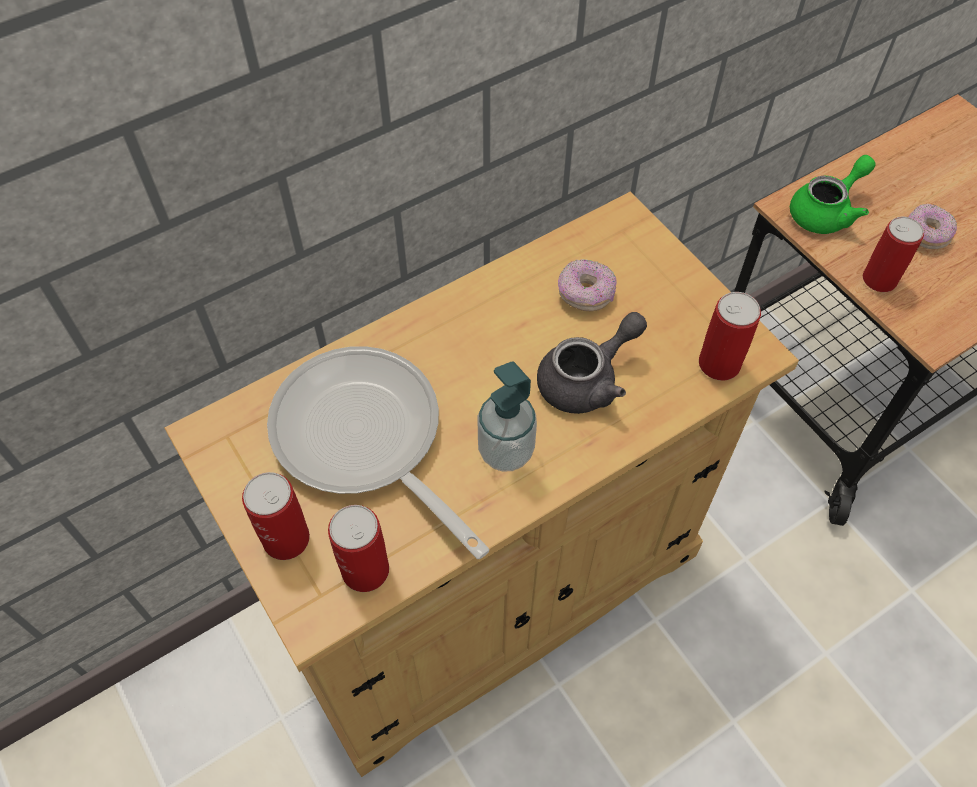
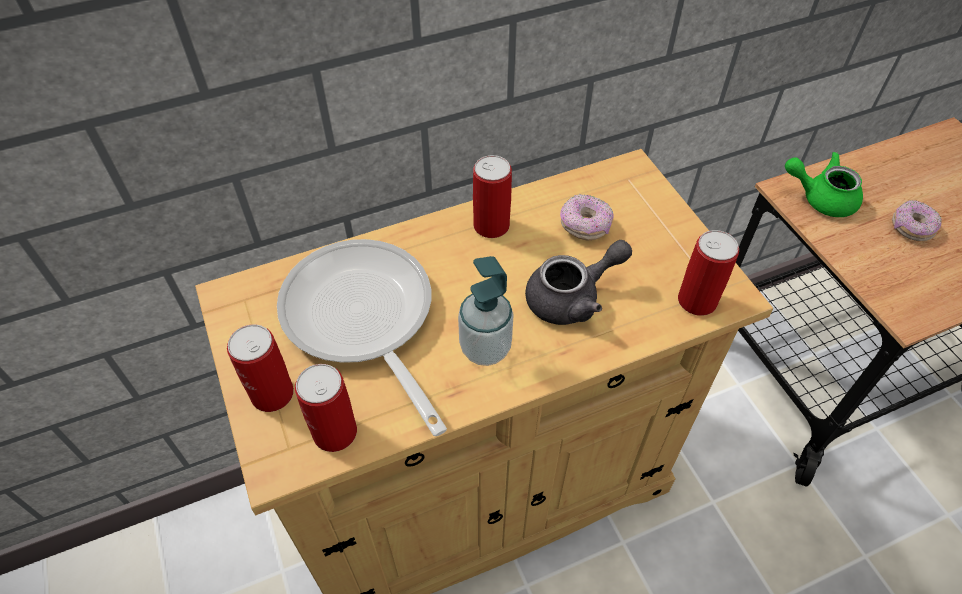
camera: 10 degrees right, 5 degrees down
green teapot [790,155,876,234] -> green teapot turned 135 degrees counterclockwise [785,152,863,217]
can [863,216,924,292] -> can moved to [473,155,512,238]

